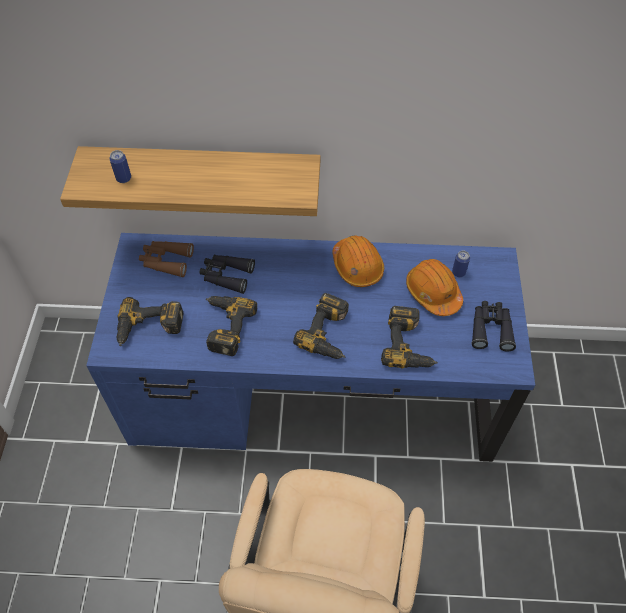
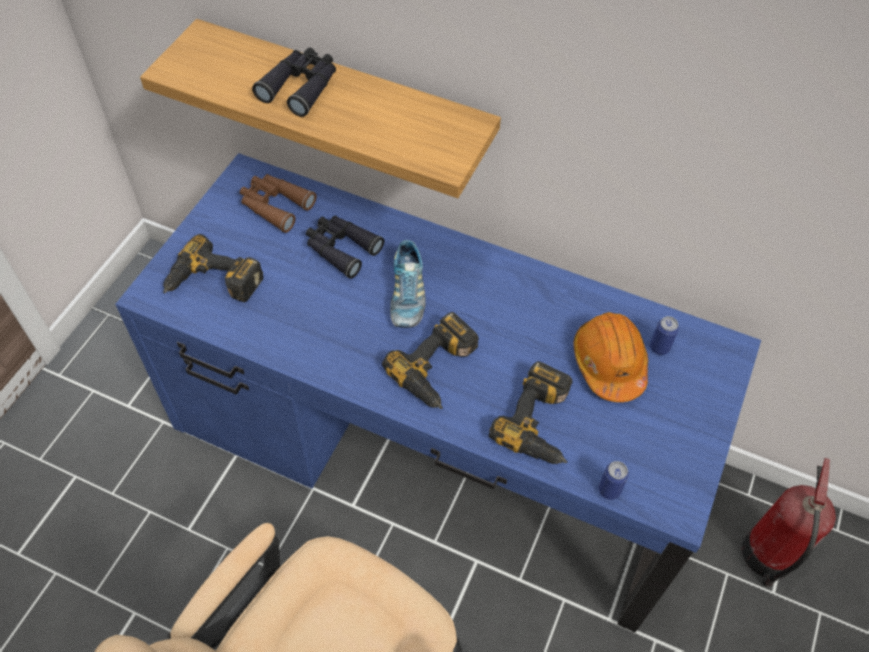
camera: 20 degrees right, 0 degrees up
can [109,150,131,183] -> can moved to [598,461,629,500]
power drill [206,296,257,356] -> none
orange hard hat [332,235,384,287] -> none
black binoculars [471,301,516,352] -> black binoculars moved to [252,47,336,117]
none -> shoe [390,240,426,328]
none -> fire extinguisher [742,458,836,587]

